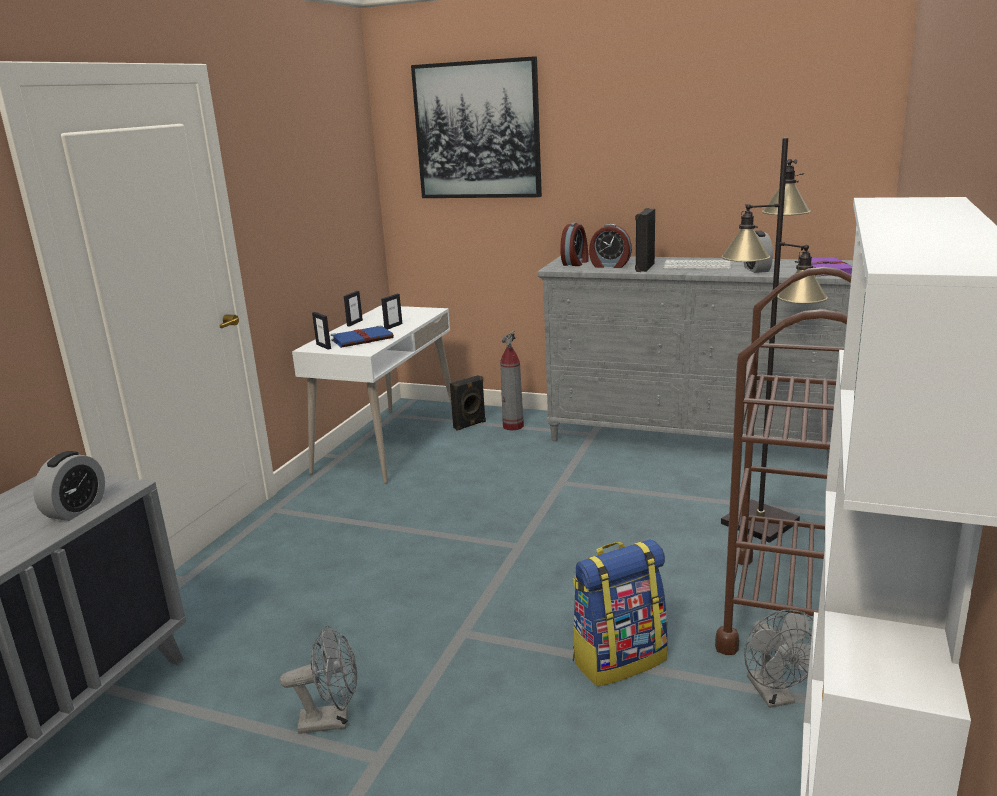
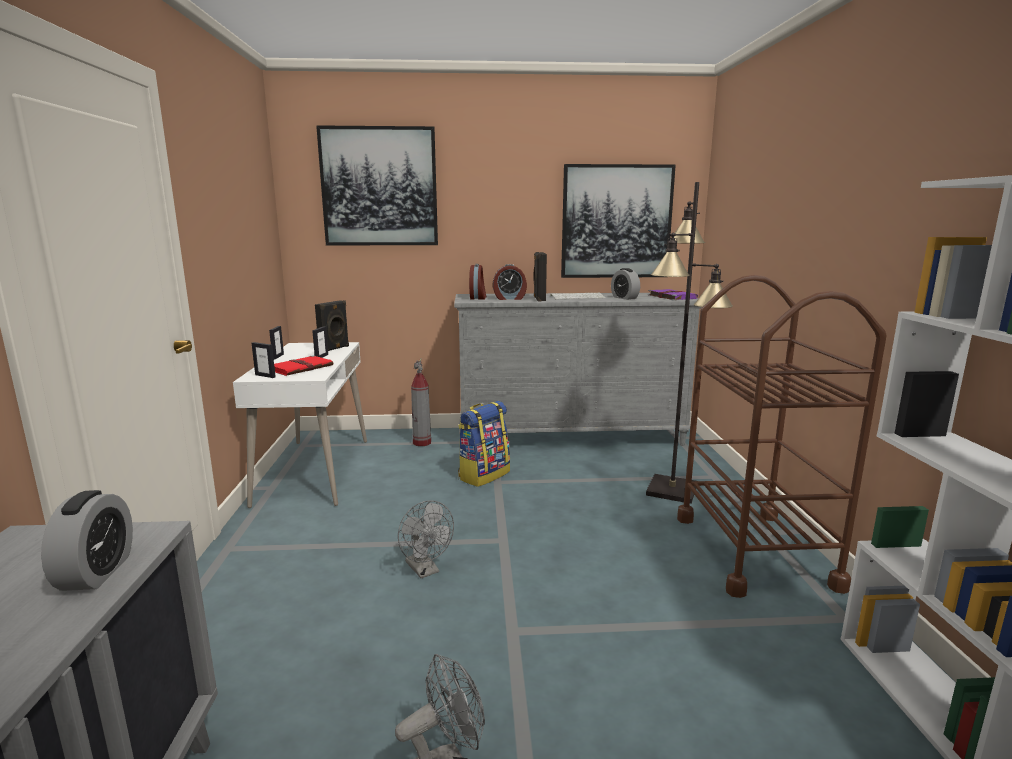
camera: 25 degrees left, 5 degrees down
blue book [331,325,394,348] -> red book [274,355,333,376]
black speaker [450,375,486,431] -> black speaker moved to [315,300,349,351]
backpack [573,539,668,687] -> backpack moved to [458,401,510,487]
grey fan [744,610,813,708] -> grey fan moved to [398,500,454,578]
none -> picture [561,164,676,278]

